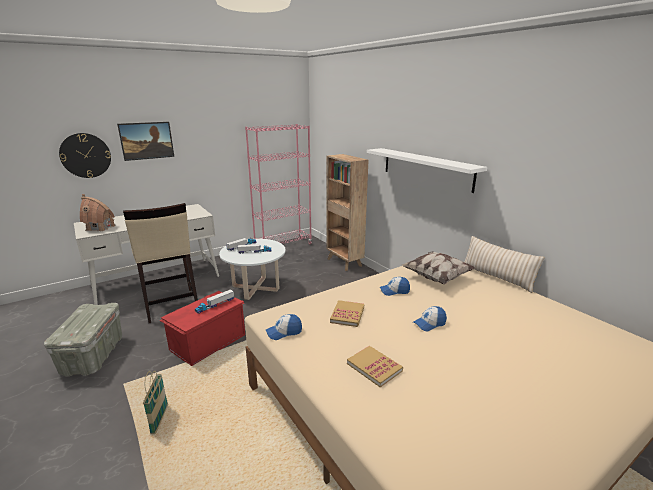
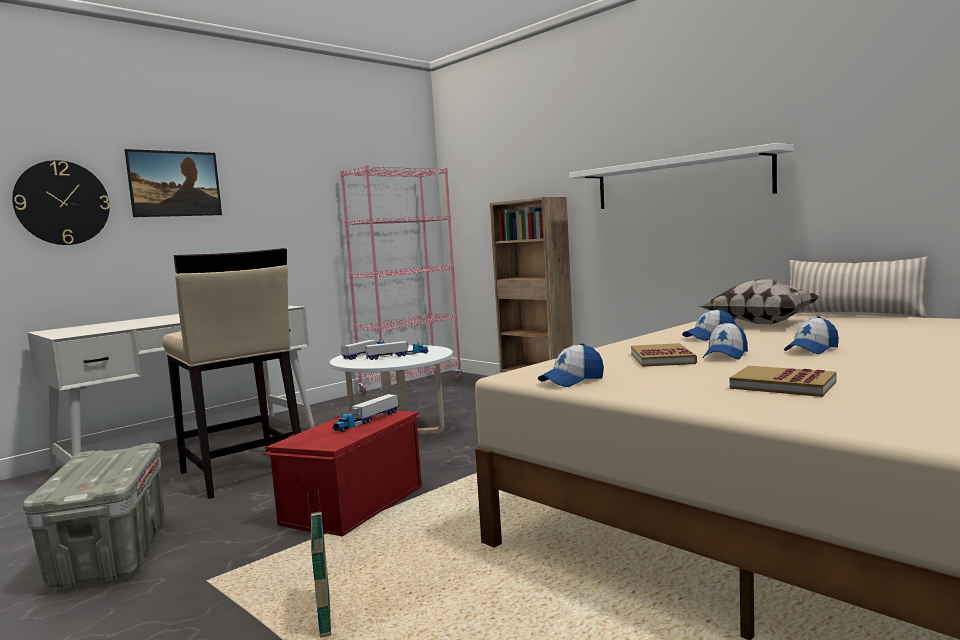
camera: 10 degrees left, 15 degrees down
toy house [80,194,116,231] -> none
none -> cap [703,322,748,360]

